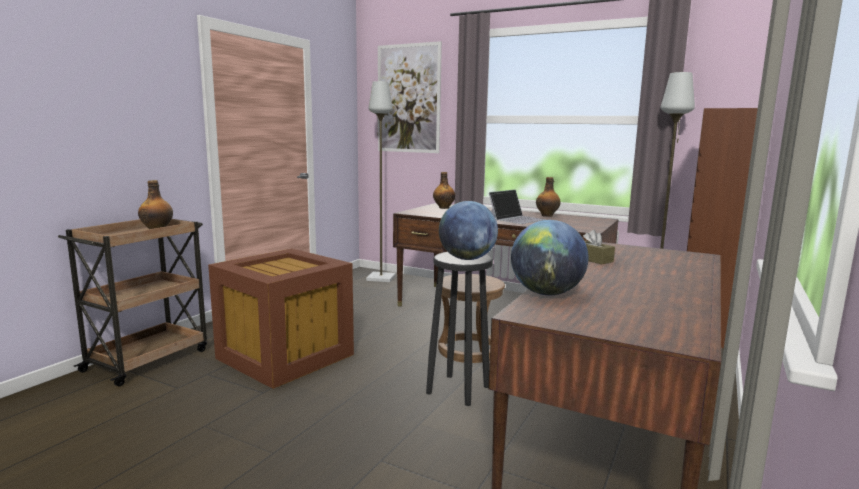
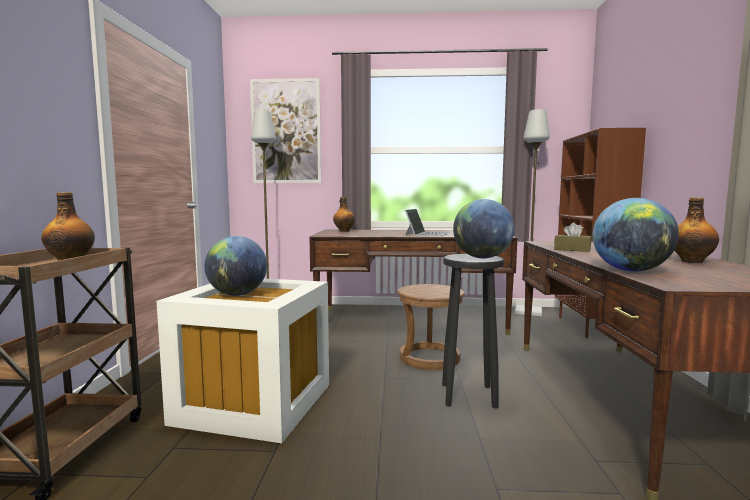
camera: 25 degrees left, 5 degrees down
brown storage box [208,249,354,389] -> white storage box [156,279,329,443]
bottle [536,177,561,217] -> bottle moved to [674,198,719,263]
none -> globe [205,236,267,296]

